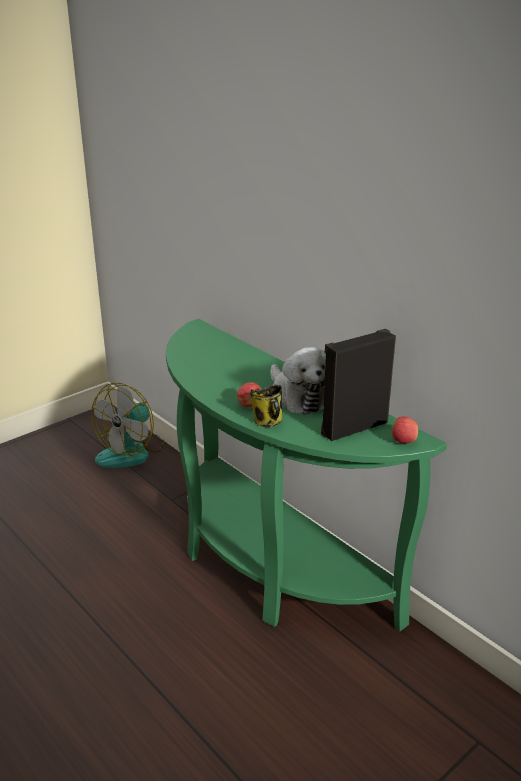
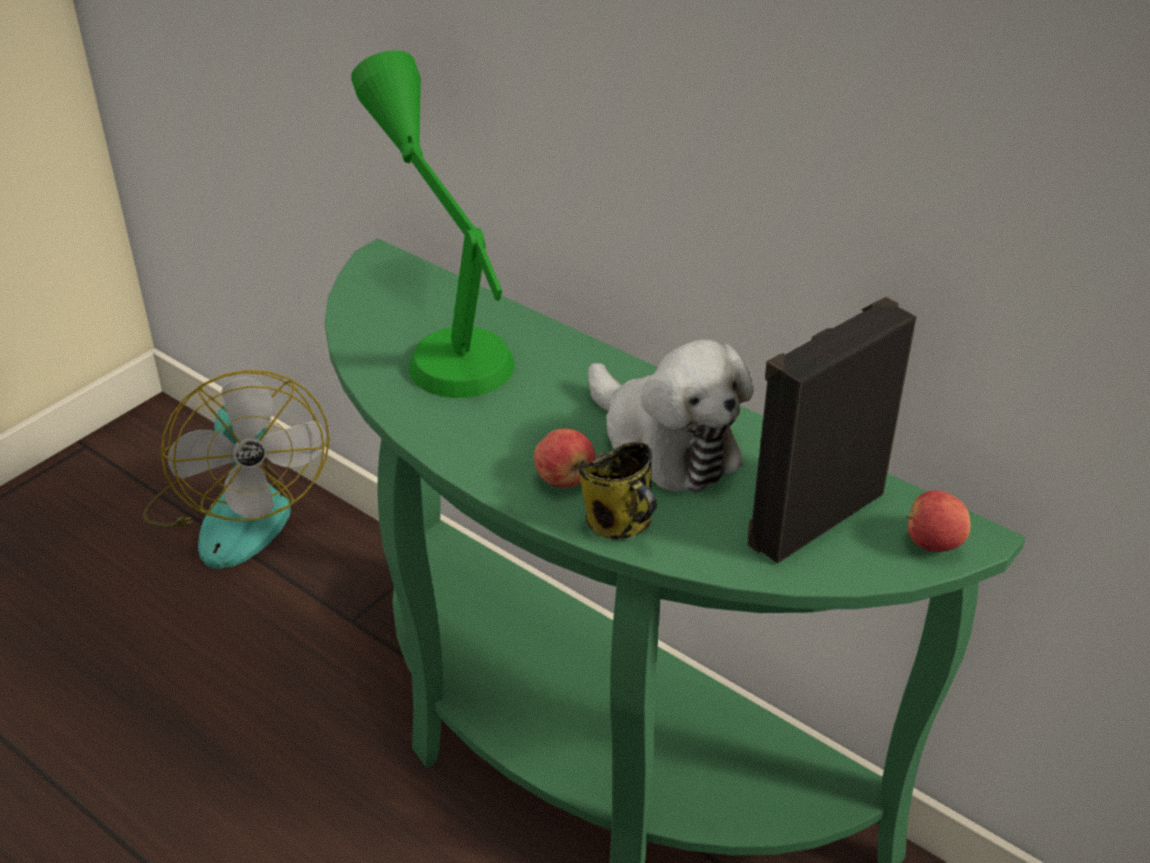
camera: 10 degrees left, 10 degrees up
fan [91,383,165,468] -> fan turned 45 degrees counterclockwise [143,370,330,569]
none -> green table lamp [351,50,514,398]

